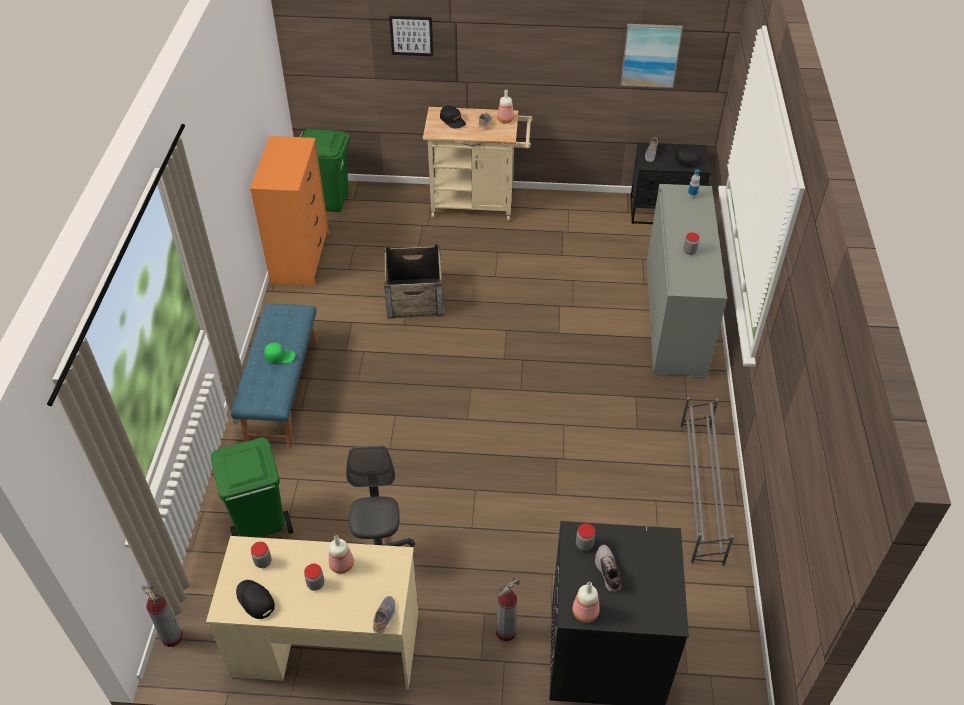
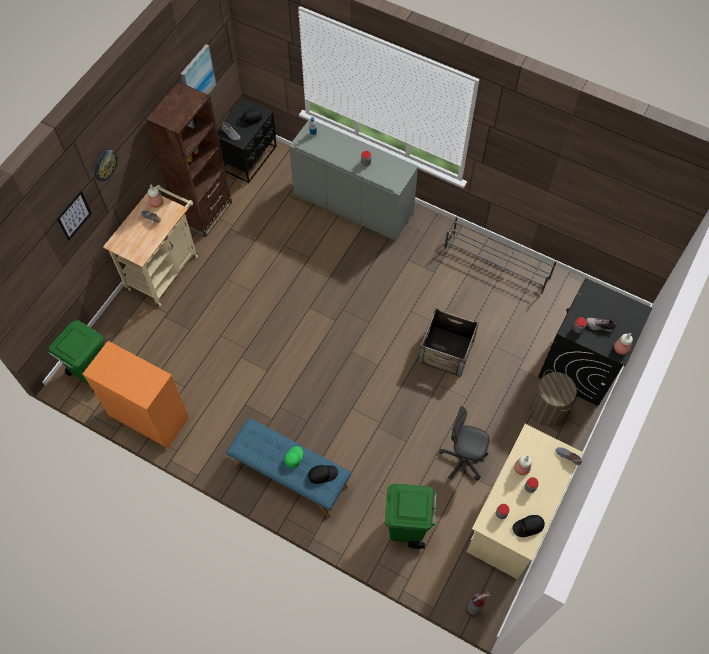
camera: 65 degrees left, 15 degrees up
crate [384,244,443,319] -> crate moved to [418,308,479,377]
black cap [440,105,466,128] -> black cap moved to [308,465,338,484]
fire extinguisher [496,577,520,641] -> laundry basket [530,370,577,426]
none -> wall clock [94,150,118,182]
none -> brown bookcase [146,82,232,238]

